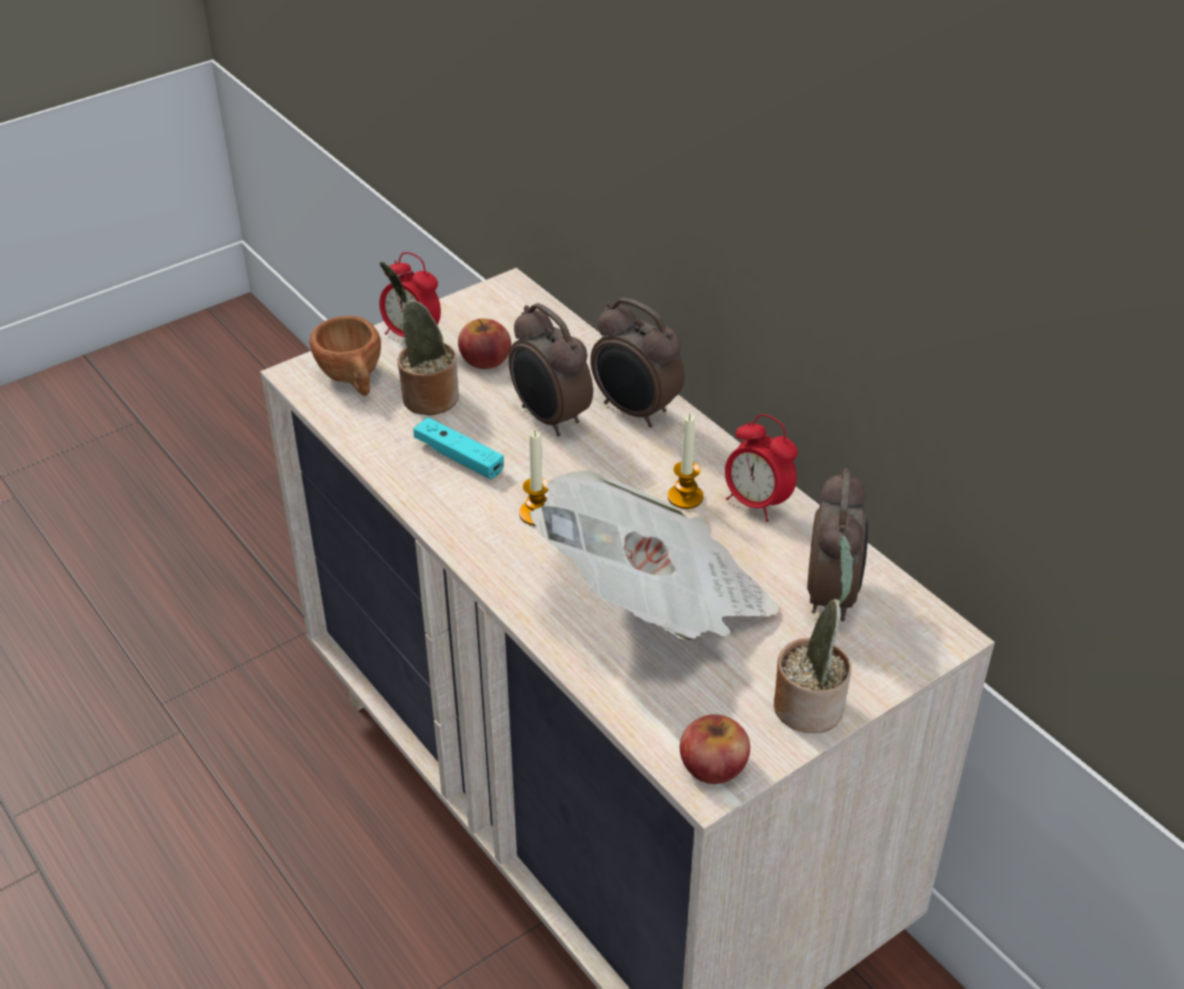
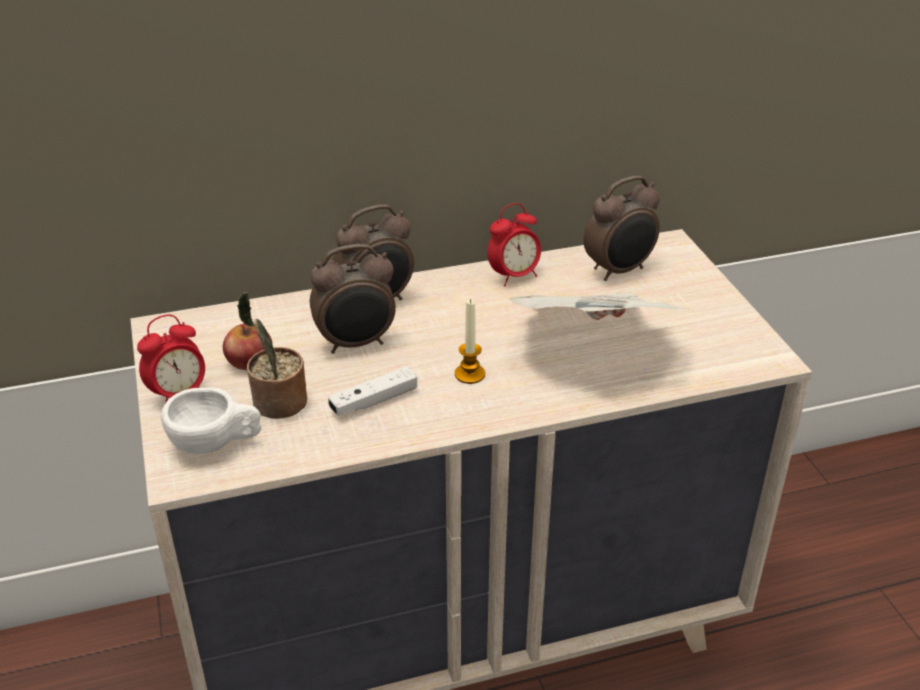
camera: 70 degrees left, 5 degrees down
brown cup [310,316,381,396] -> white cup [161,387,262,454]
turquoise game controller [413,417,504,479] -> white game controller [328,366,417,416]
candle [668,414,703,509] -> none
apple [680,714,750,784] -> none
potted plant [774,535,854,733] -> none
alarm clock [807,468,868,621] -> alarm clock turned 120 degrees clockwise [584,176,660,281]

